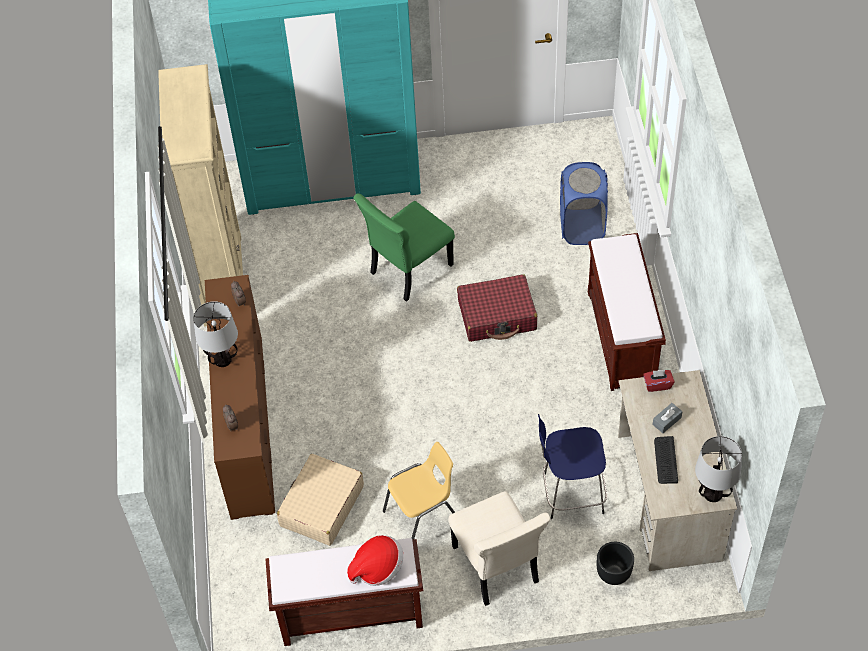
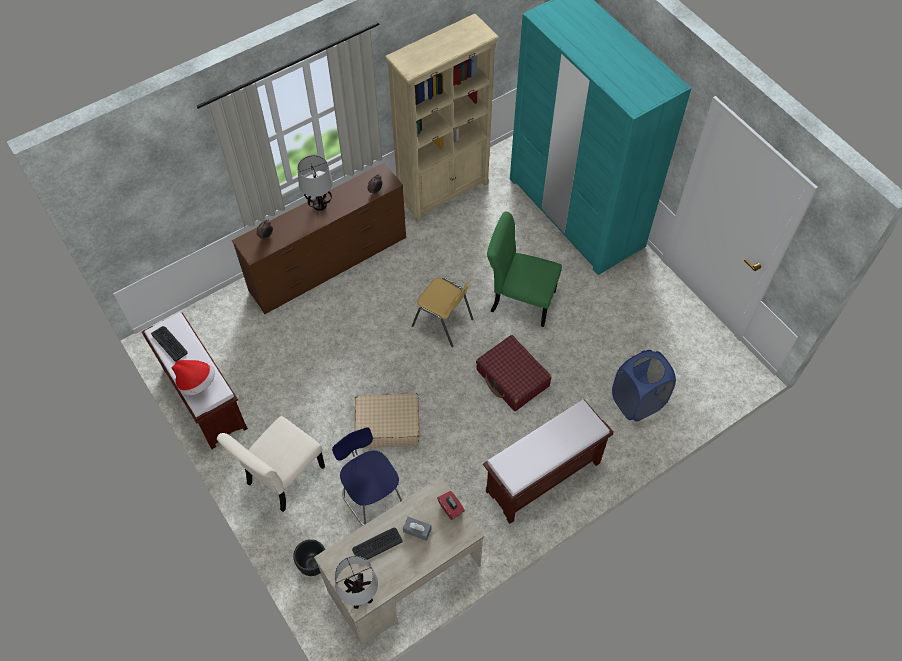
camera: 60 degrees right, 5 degrees up
beige suitcase [277,454,364,546] -> beige suitcase moved to [355,393,420,448]
yellow chair [383,442,455,540] -> yellow chair moved to [412,278,473,347]
none -> keyboard [151,326,188,362]

